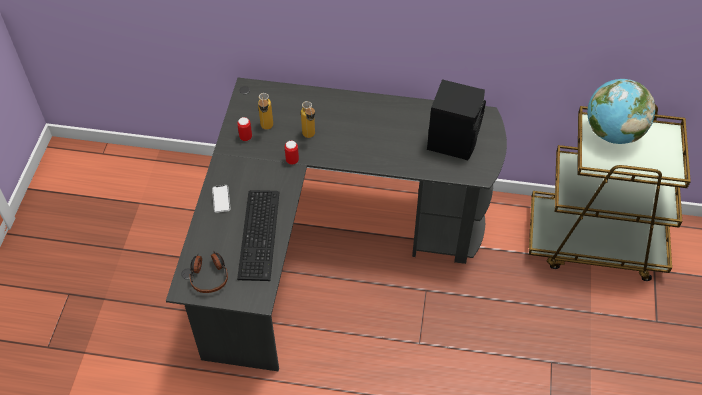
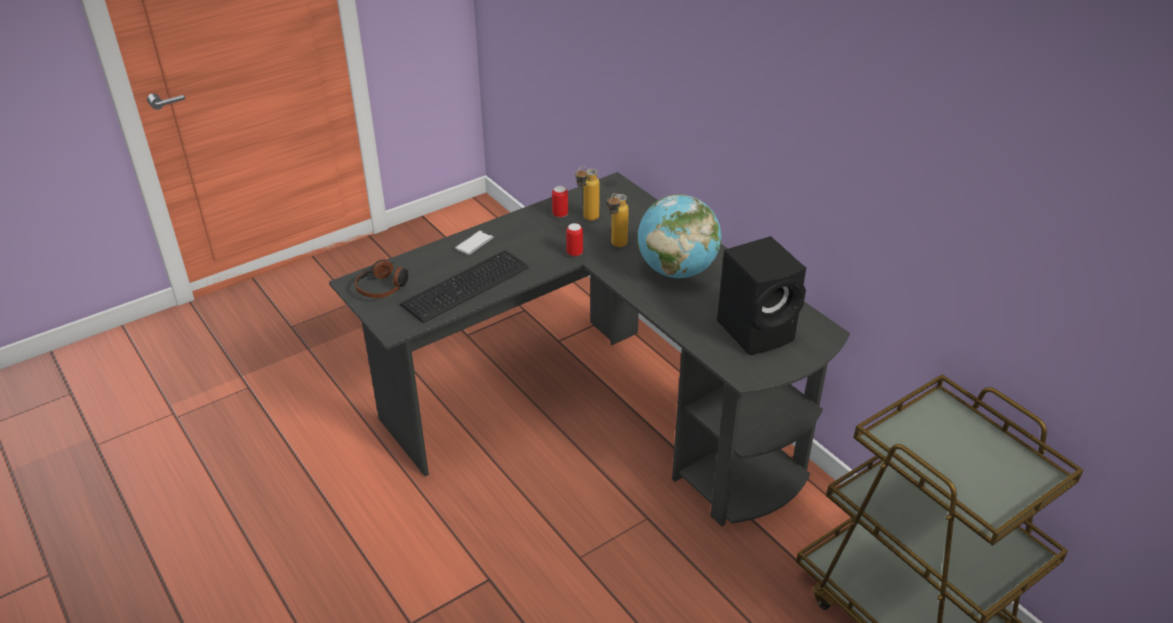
camera: 45 degrees right, 15 degrees down
globe [587,79,655,144] -> globe moved to [637,194,721,278]

